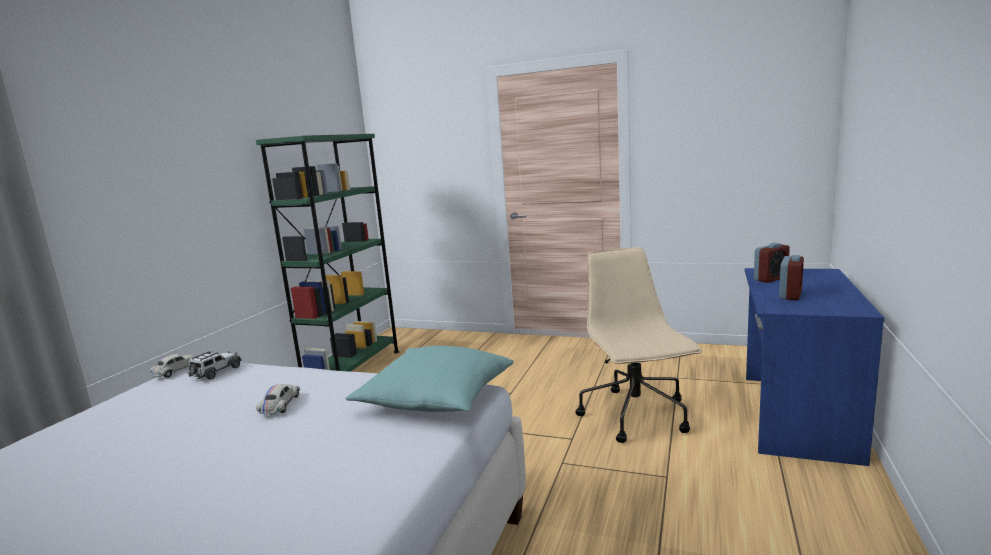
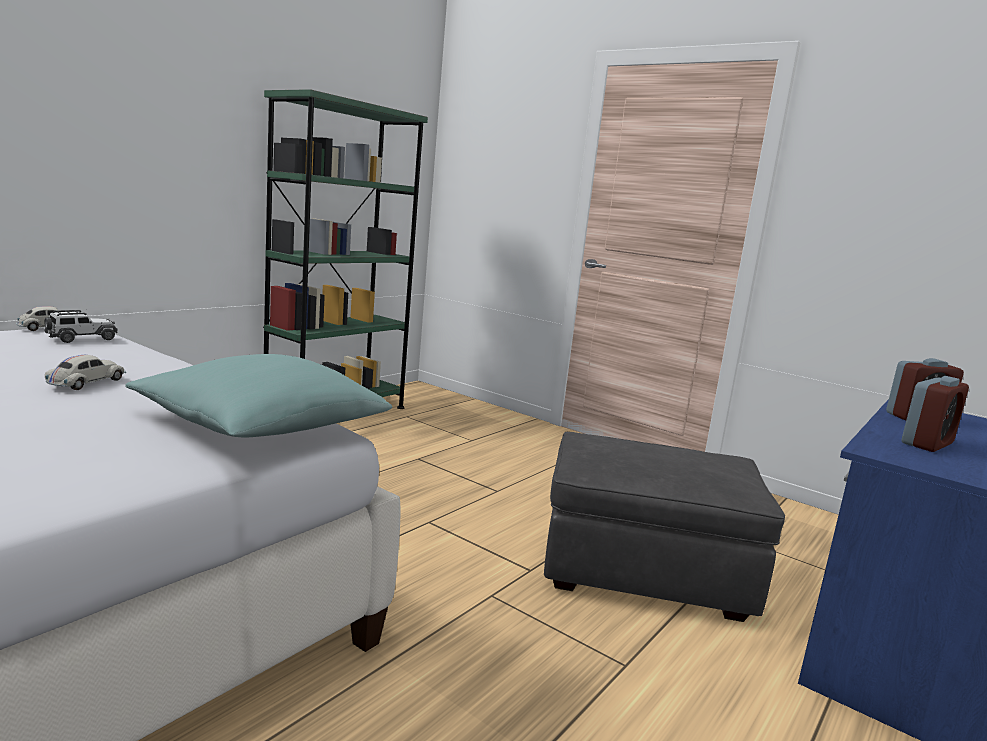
camera: 15 degrees right, 0 degrees up
beige office chair [575,247,702,443] -> grey ottoman [544,432,785,622]

